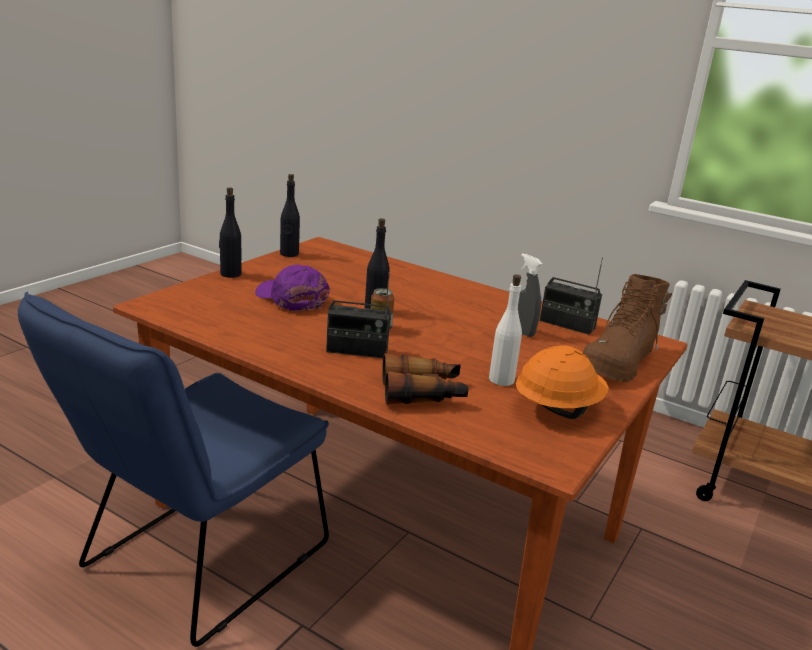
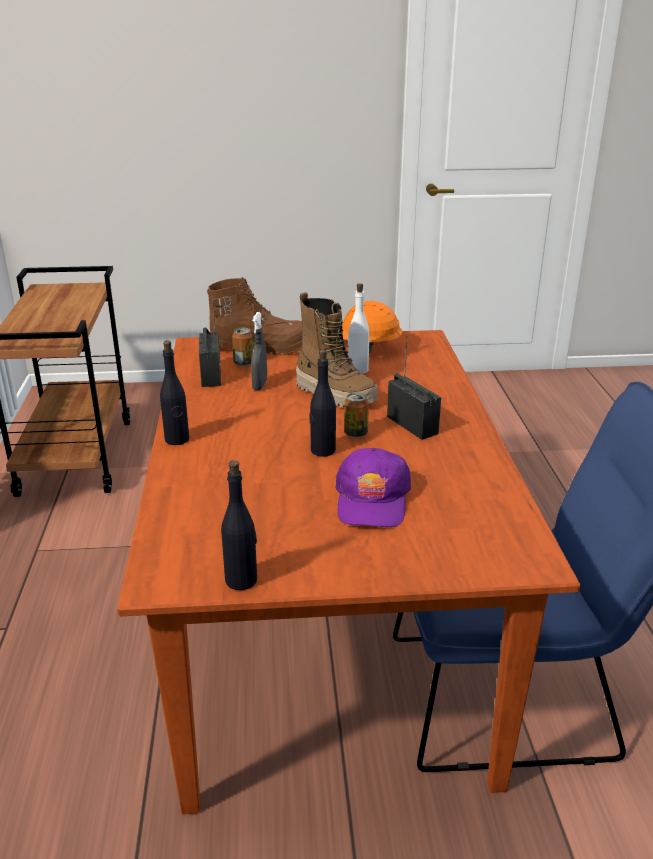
camera: 125 degrees left, 5 degrees up
black bottle [219,187,242,278] -> black bottle moved to [160,340,189,445]
binoculars [382,353,468,405] -> none
none -> can [232,327,253,366]
none -> boot [296,292,378,407]

